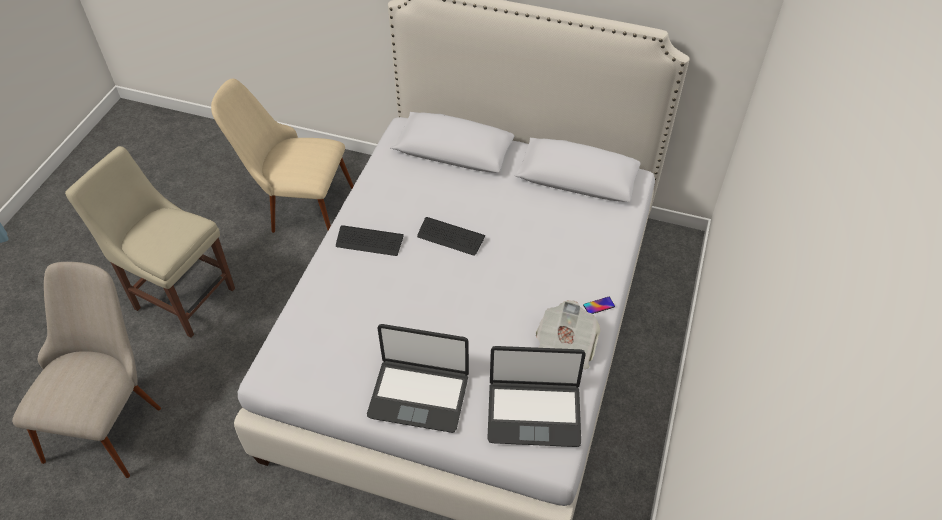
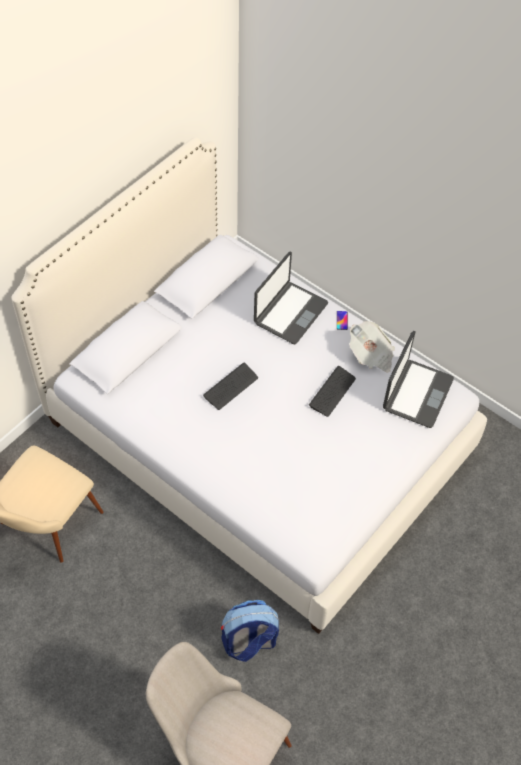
camera: 70 degrees left, 5 degrees up
beige chair [65,146,235,338] -> none
keyboard [336,225,404,256] -> keyboard moved to [309,366,356,417]
laptop [367,324,469,433] -> laptop moved to [254,252,328,344]
none -> backpack [221,600,279,662]

